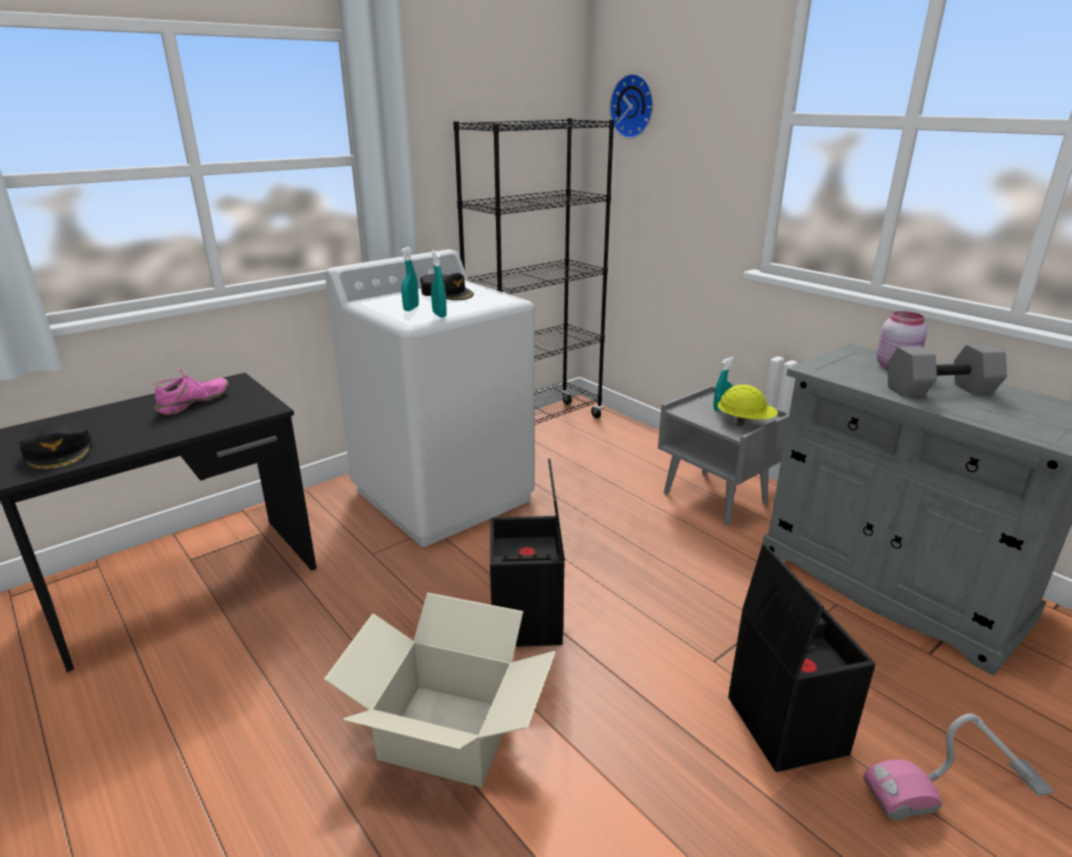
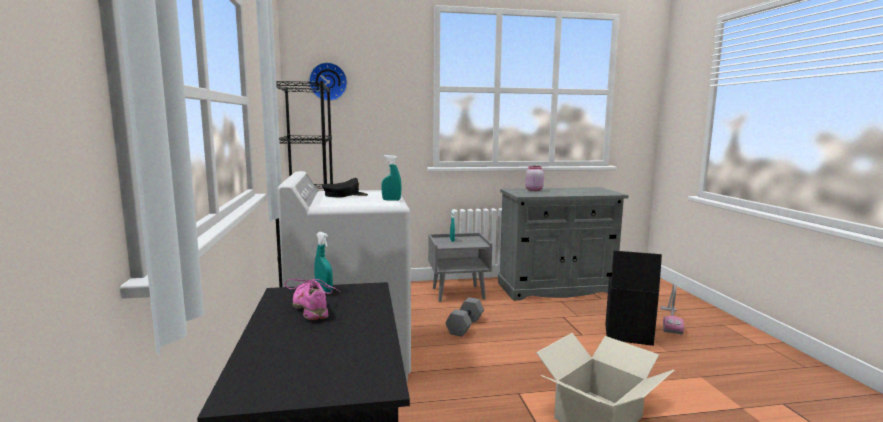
camera: 60 degrees left, 15 degrees down
black cap [20,420,92,471] -> none
turquoise spray bottle [401,247,419,311] -> turquoise spray bottle moved to [314,232,333,293]
black storage box [490,459,565,647] -> none
yellow hard hat [717,385,778,426] -> none
grey dumbbell [887,344,1007,397] -> grey dumbbell moved to [445,297,484,337]

